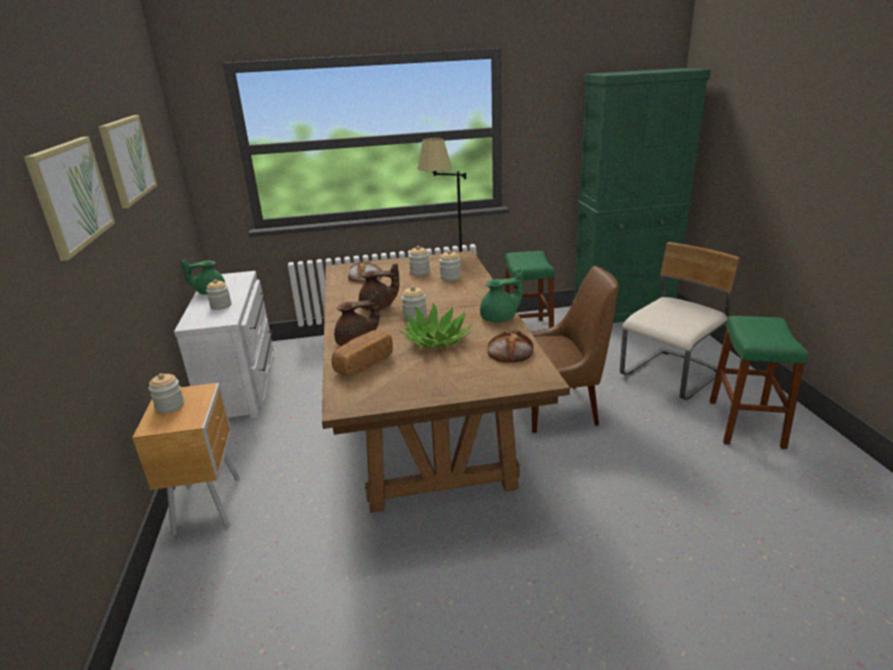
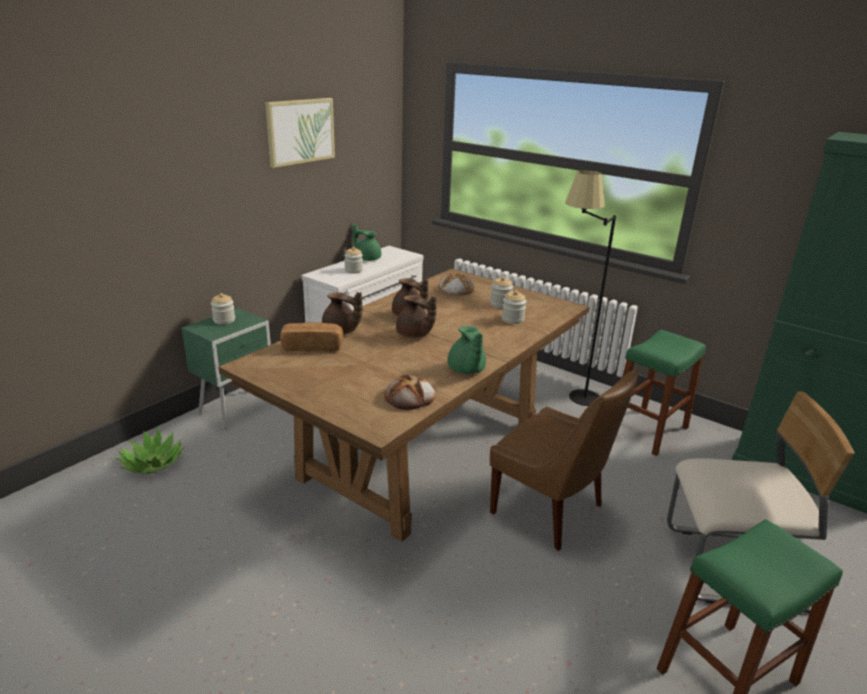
camera: 45 degrees right, 0 degrees up
picture [24,137,115,261] -> none
brown nightstand [132,383,240,536] -> green nightstand [181,308,272,429]
potted plant [400,303,473,349] -> potted plant moved to [115,428,185,474]
jar [401,286,427,321] -> brown teapot [396,295,436,338]
green teapot [480,269,523,322] -> green teapot turned 45 degrees clockwise [448,326,486,374]

